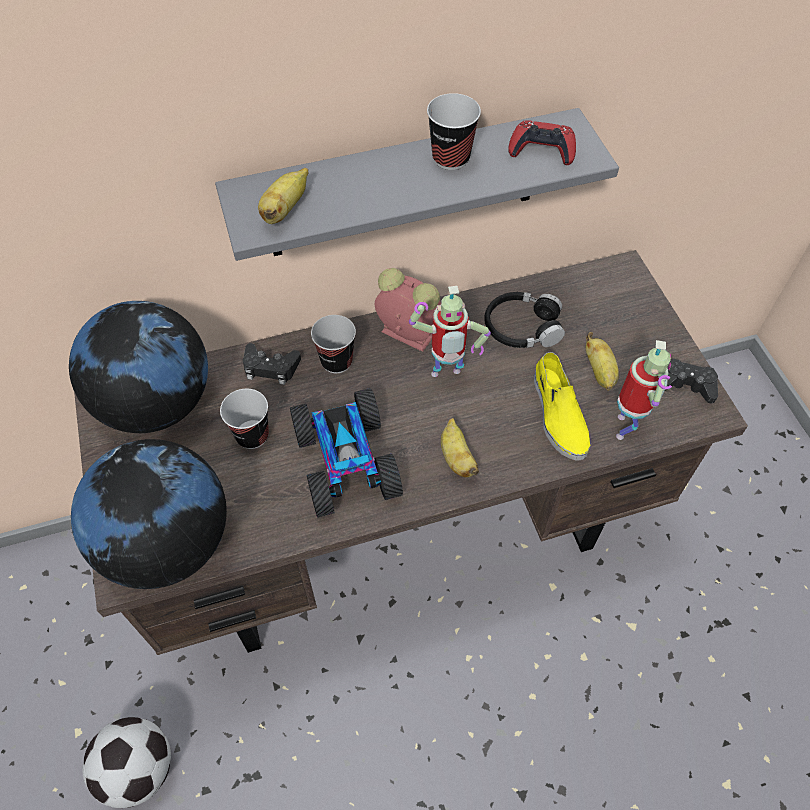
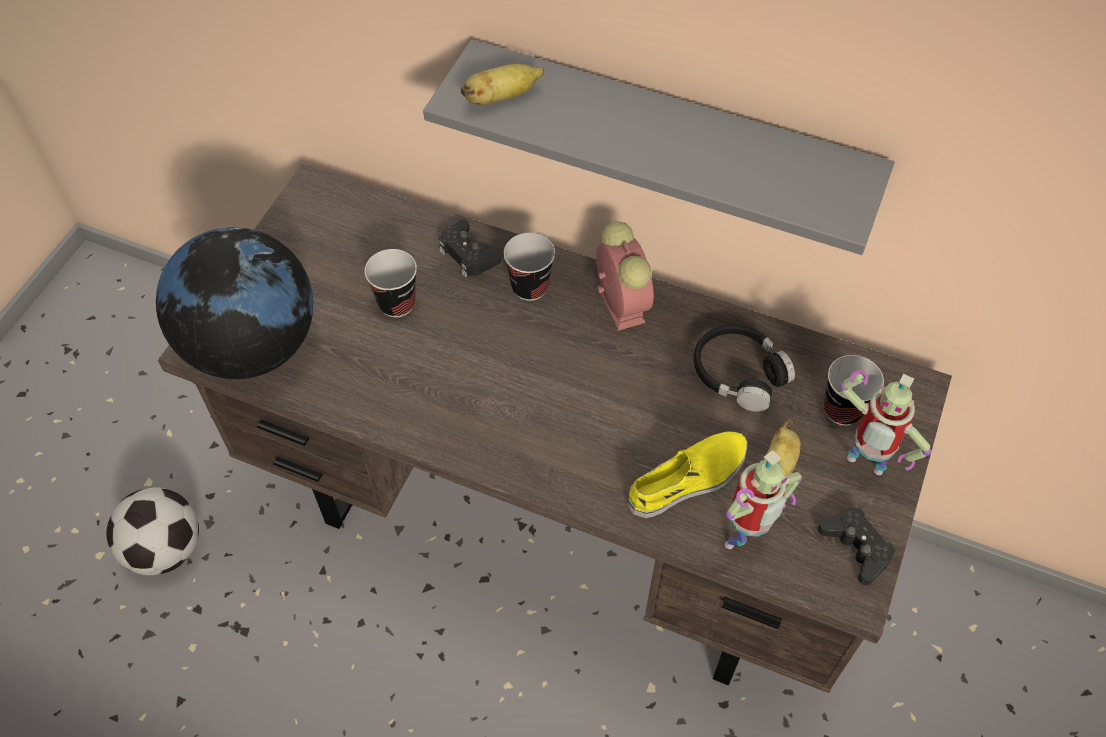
camera: 40 degrees right, 0 degrees up
globe [69,301,208,433] -> none
toy car [290,388,403,518] -> none
toy robot [409,286,491,377] -> toy robot moved to [840,370,931,475]
cup [427,93,481,170] -> cup moved to [824,355,884,426]
banana [441,418,479,477] -> none
red game controller [508,121,576,165] -> none
yellow shoe [534,352,591,460] -> yellow shoe turned 150 degrees counterclockwise [628,431,747,518]

